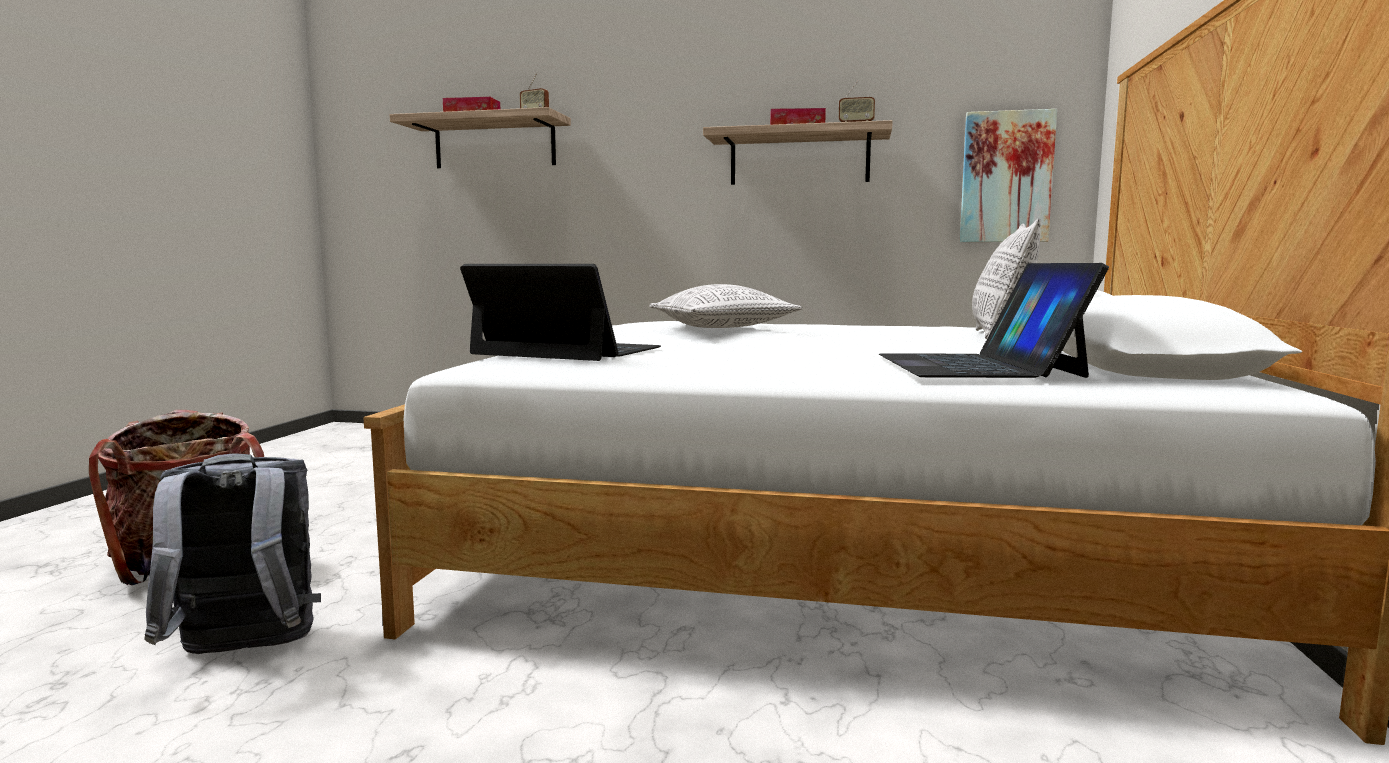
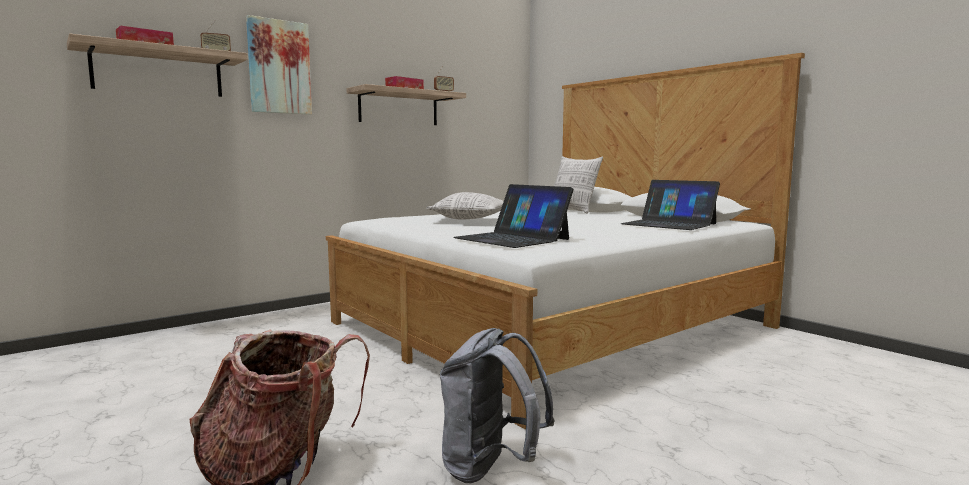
camera: 50 degrees left, 0 degrees up
laptop [460,264,661,361] -> laptop turned 105 degrees counterclockwise [453,184,574,248]
picture [960,109,1057,242] -> picture moved to [246,15,312,115]

